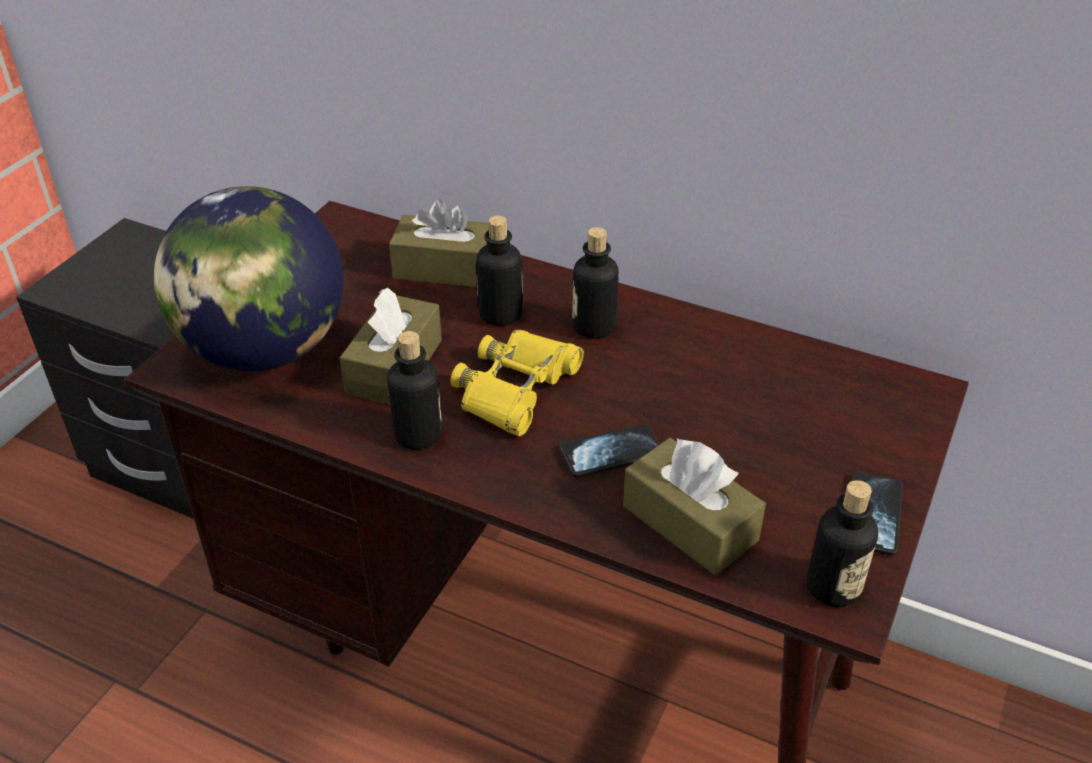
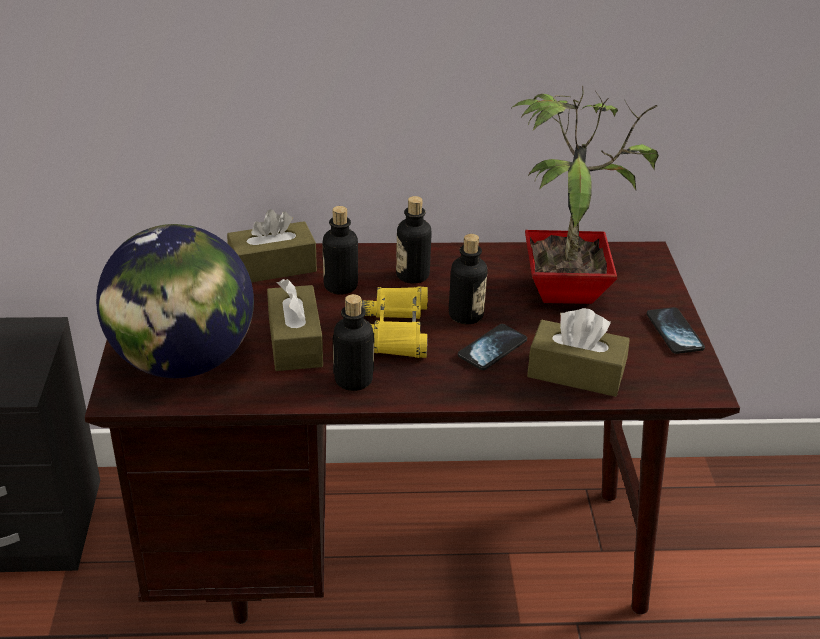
camera: 30 degrees left, 5 degrees down
bottle [807,480,878,608] -> bottle moved to [449,234,487,324]
none -> potted plant [510,86,659,304]

